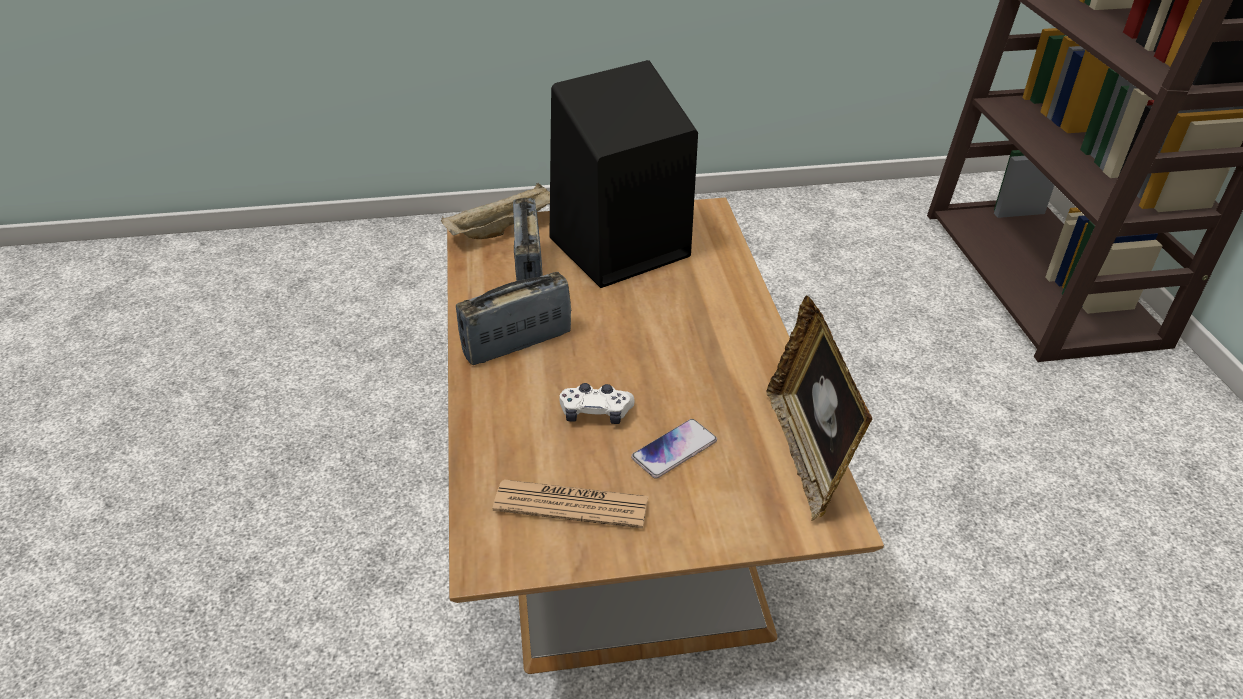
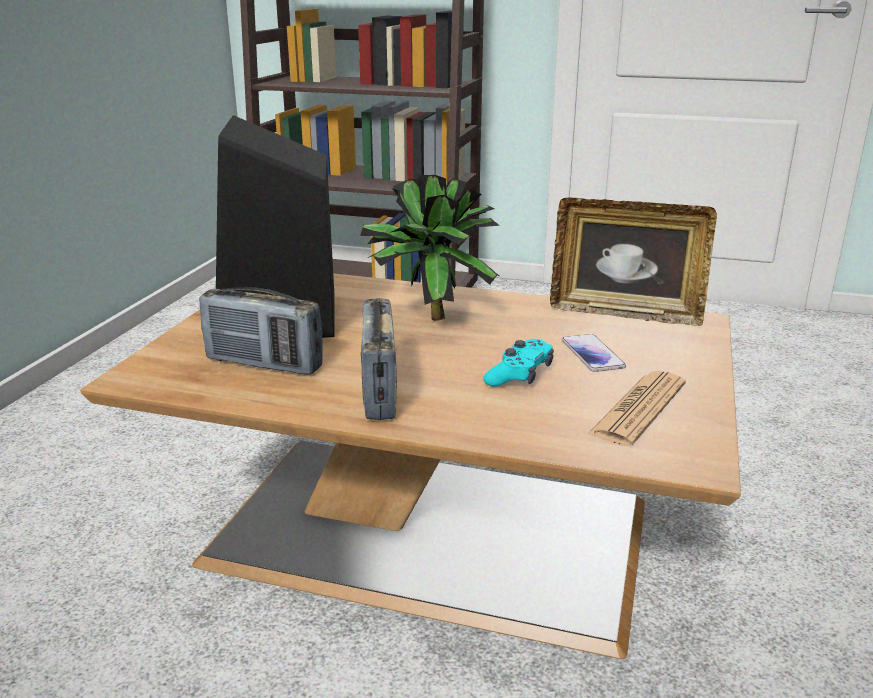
camera: 65 degrees left, 15 degrees down
beige tray [441,183,550,239] -> none
white game controller [559,383,634,424] -> turquoise game controller [483,339,554,386]
none -> potted plant [360,175,500,321]

